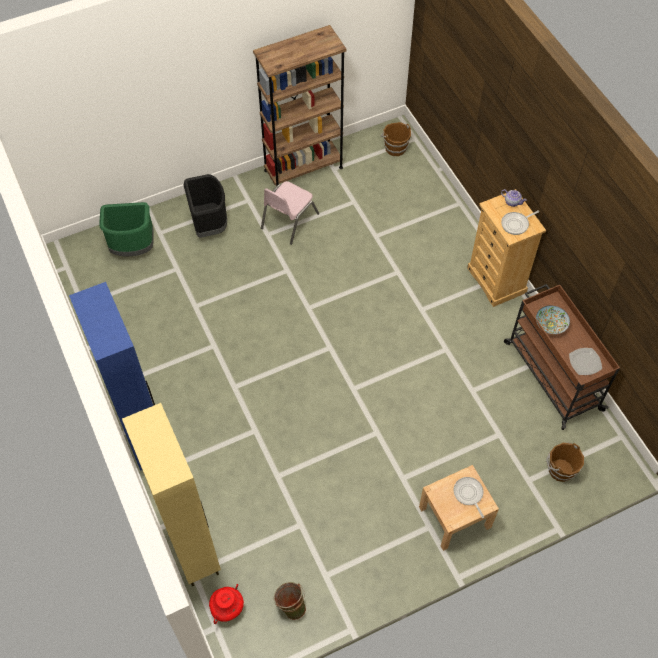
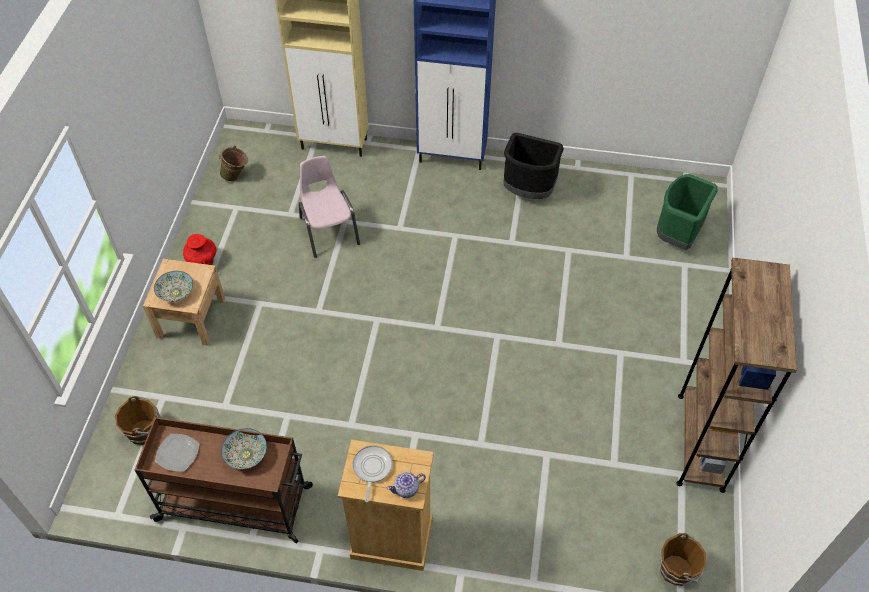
camera: 125 degrees right, 5 degrees down
black trash can [183,174,227,238] -> black trash can moved to [503,133,564,199]
red vase [209,584,244,624] -> red vase moved to [183,234,216,265]
pink chair [261,181,319,245] -> pink chair moved to [299,156,360,258]
frying pan [454,477,484,518] -> bowl [154,271,193,302]

